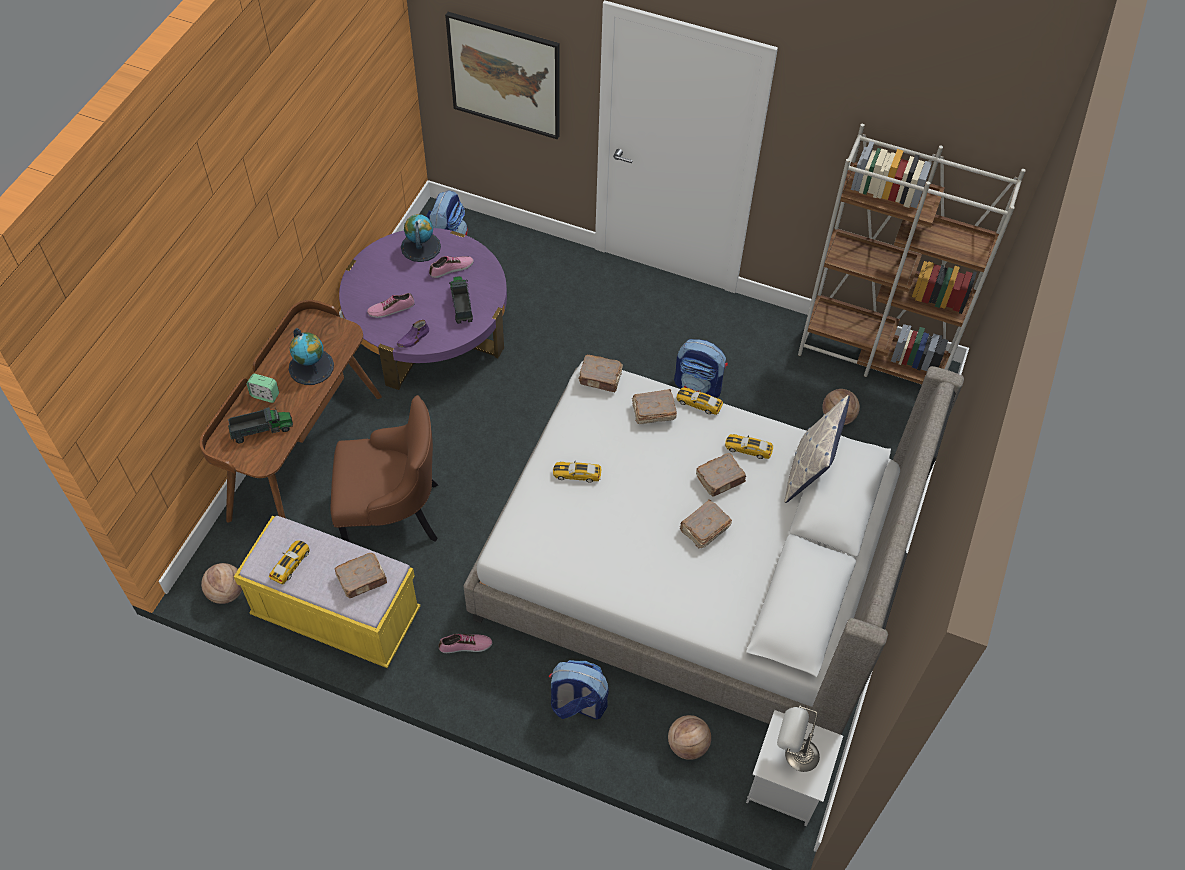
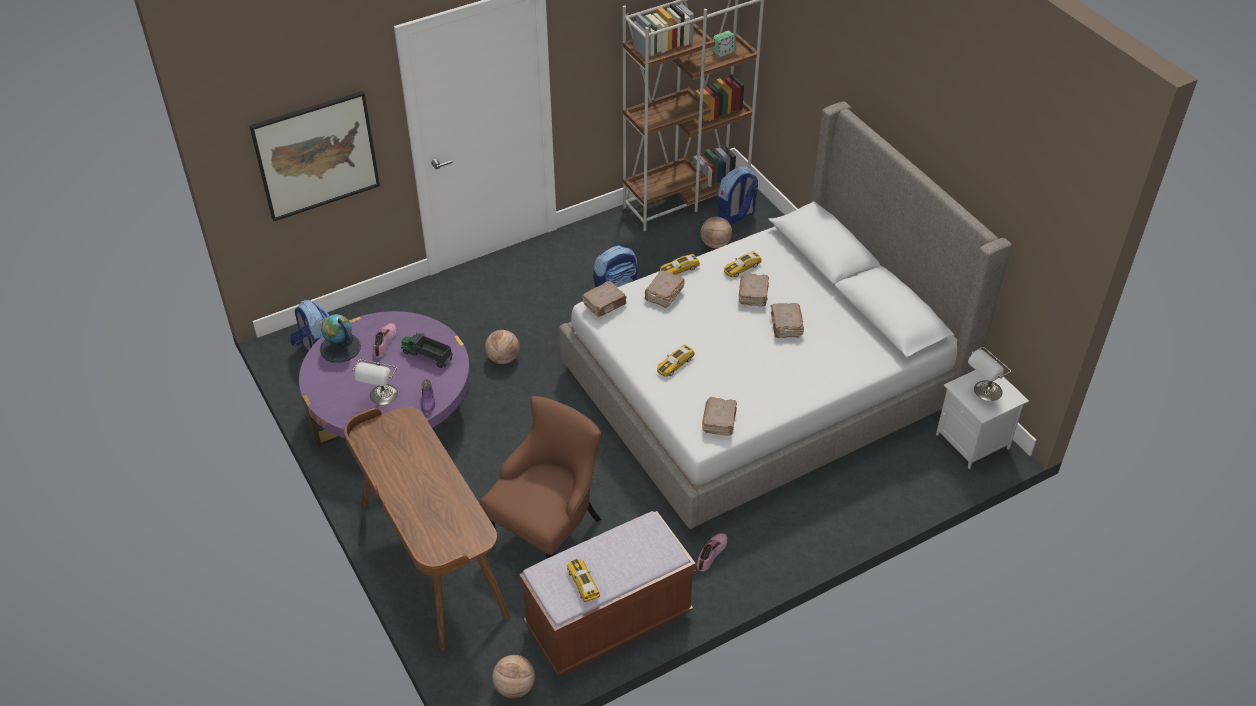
camera: 50 degrees left, 10 degrees down
toy truck [228,407,293,443] -> none
yellow bench [234,516,421,668] -> brown bench [519,511,696,676]
alarm clock [247,374,279,403] -> alarm clock moved to [712,31,736,57]
globe [289,328,334,385] -> none
brown book [335,553,387,598] -> brown book moved to [702,397,737,436]
shoe [367,293,415,318] -> white table lamp [353,359,398,405]
backpack [549,660,609,719] -> backpack moved to [717,166,758,225]
basketball [668,715,711,760] -> basketball moved to [485,330,520,364]
pillow [784,395,850,503] -> none

